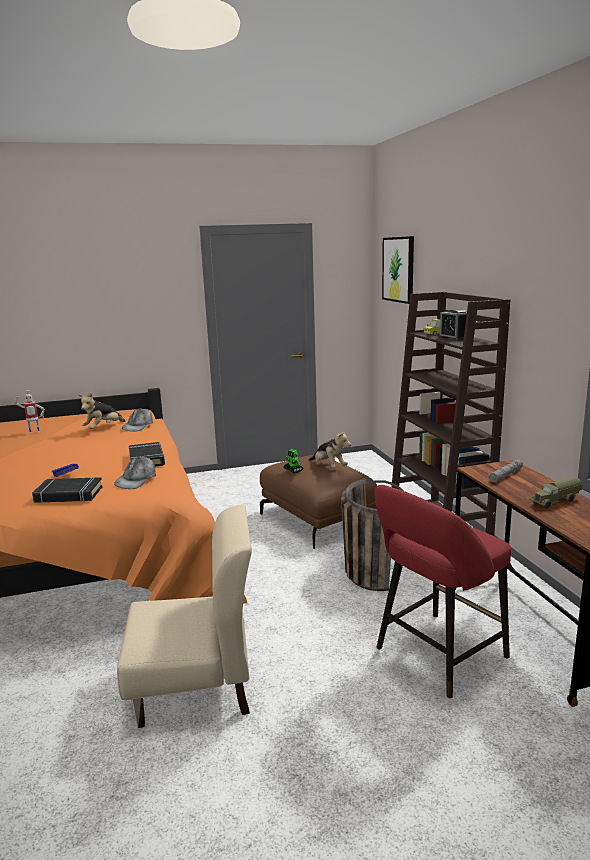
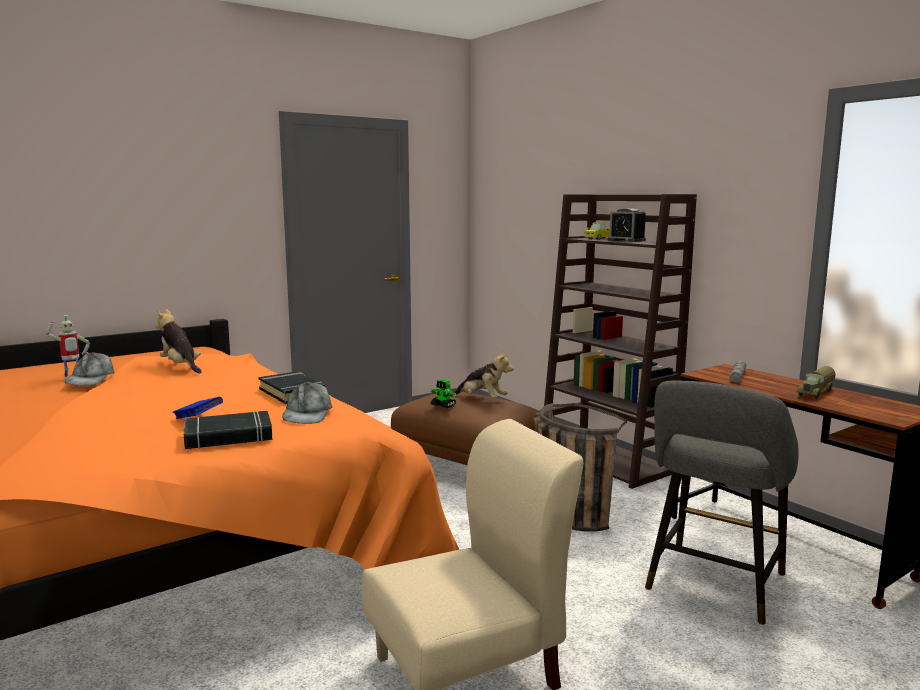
camera: 20 degrees left, 5 degrees down
plush toy [78,393,125,429] -> plush toy turned 120 degrees clockwise [155,309,202,373]
grey cap [122,408,153,432] -> grey cap moved to [65,352,115,386]
red stool [374,485,511,699] -> grey stool [645,380,799,625]
picture [382,236,414,304] -> none

